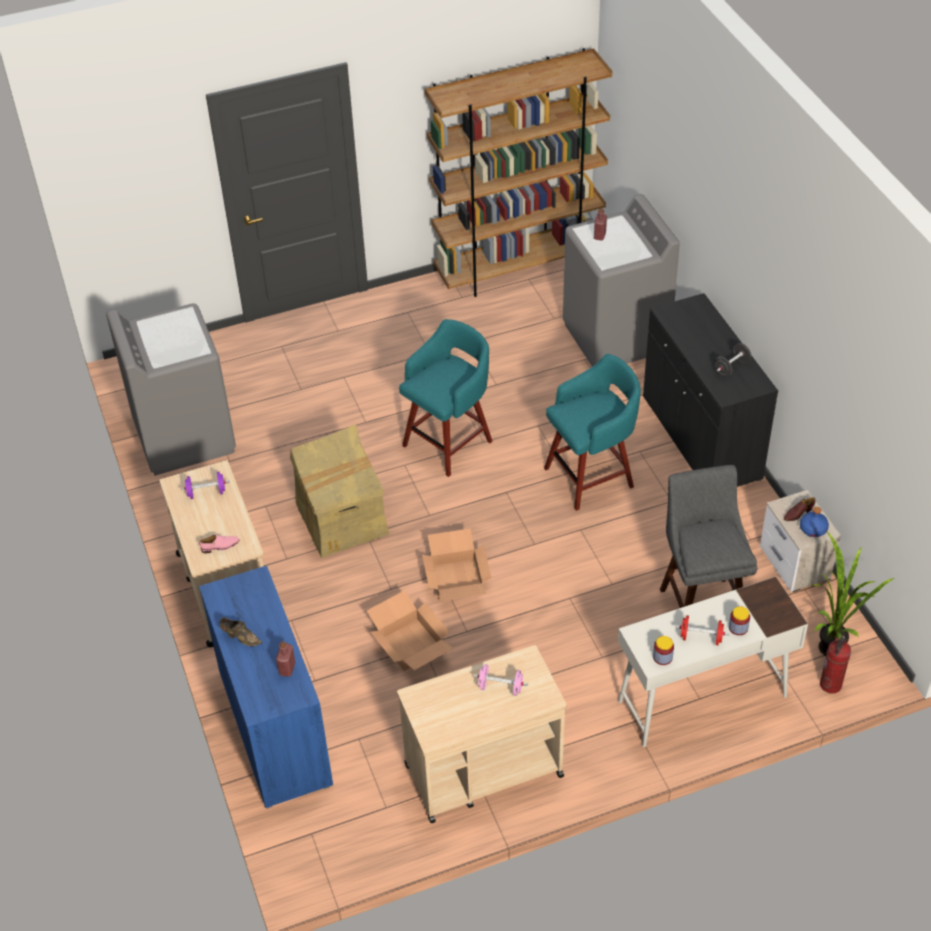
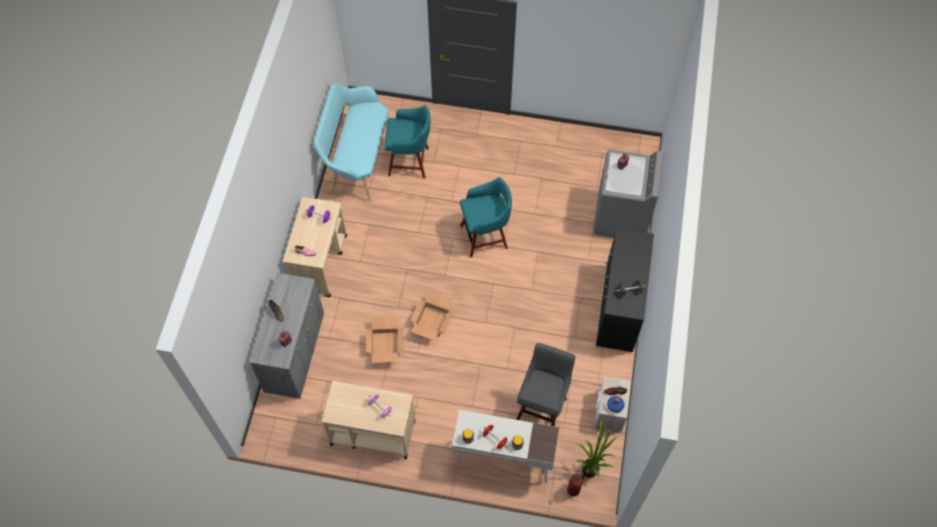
camera: 30 degrees right, 15 degrees up
grey washing machine [106,303,236,476] -> turquoise bench [314,84,389,202]
blue cabinet [199,566,333,809] -> grey cabinet [249,273,324,399]
cardboard box [290,424,389,558] -> none
brown bookcase [425,48,612,297] -> none
turquoise stool [544,354,641,511] -> turquoise stool moved to [384,105,430,179]

